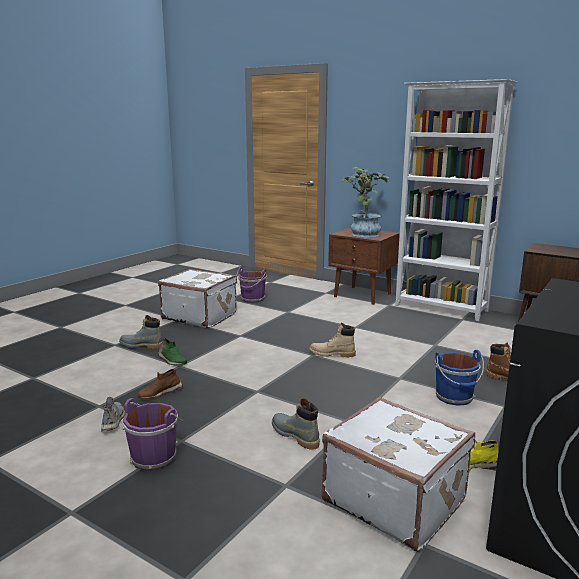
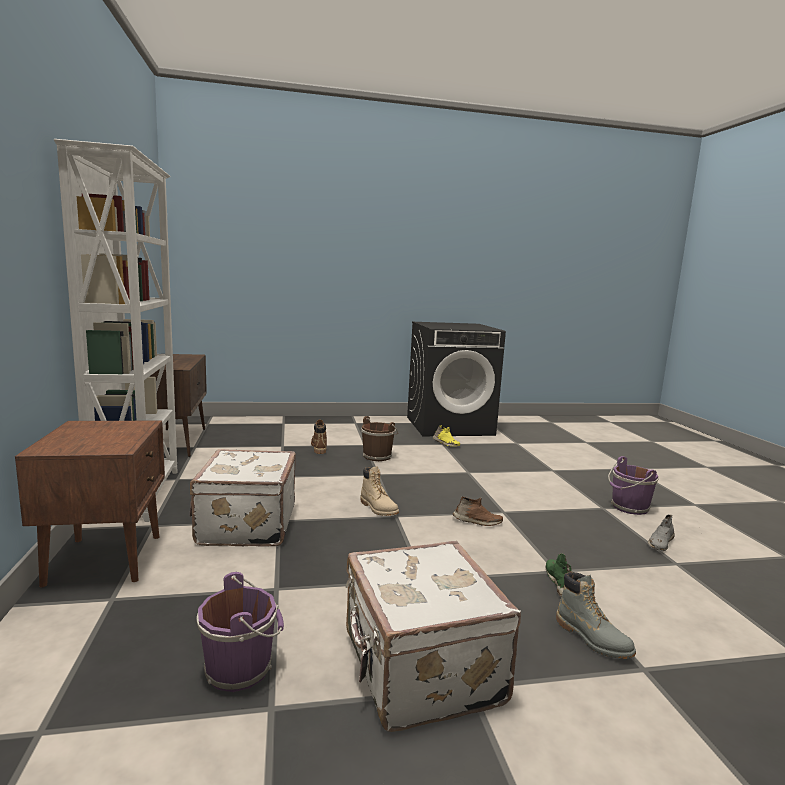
camera: 135 degrees left, 5 degrees down
brown shoe [138,369,183,399] -> brown shoe moved to [453,496,503,526]
grey boot [272,398,320,450] -> none
white suitcase [322,397,475,552] -> white suitcase moved to [190,449,296,546]
potted plant [342,167,389,237] -> none
blue bucket [435,350,484,406] -> brown bucket [361,416,398,461]

